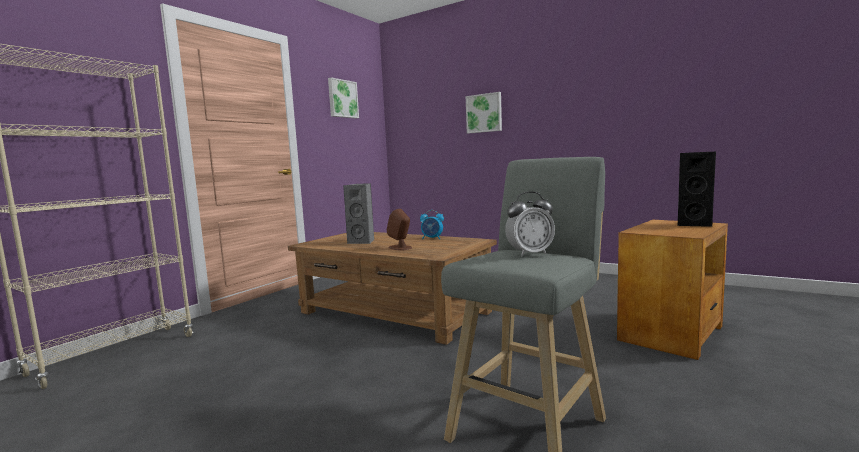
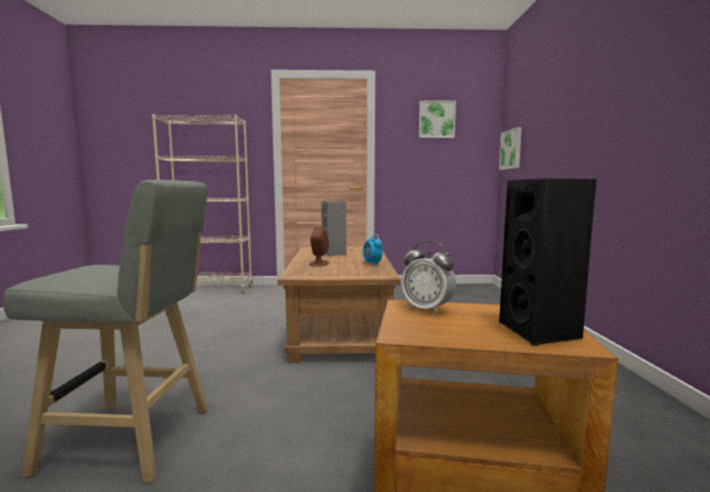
camera: 55 degrees right, 0 degrees up
picture [466,92,502,133] -> picture moved to [499,127,522,170]
alarm clock [505,191,555,257] -> alarm clock moved to [401,241,456,315]

